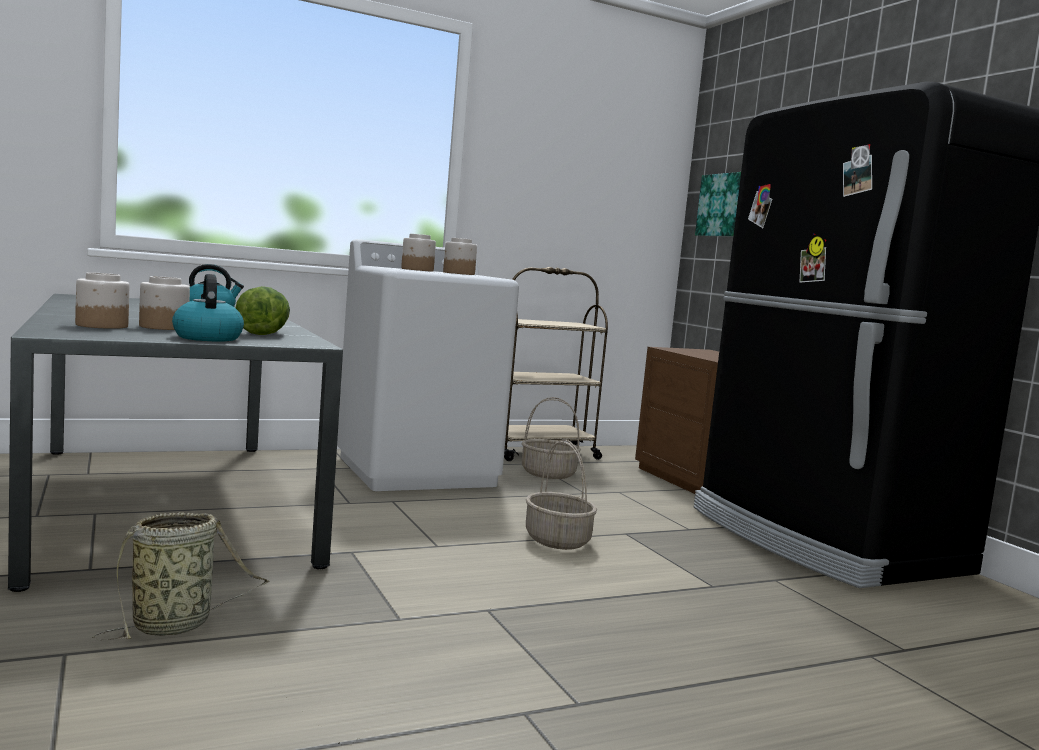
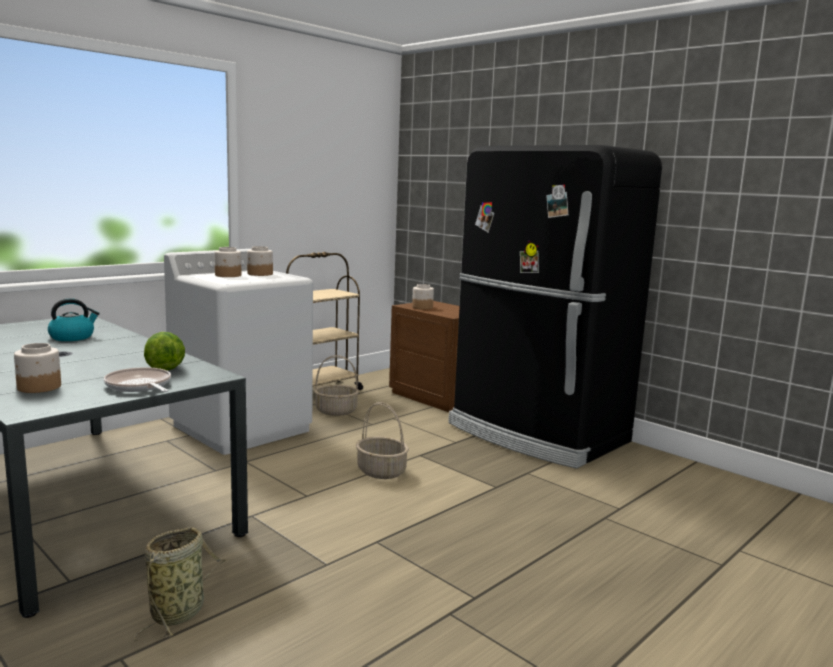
camera: 20 degrees left, 5 degrees up
jar [139,276,190,330] -> jar moved to [412,284,434,309]
kettle [172,274,244,342] -> frying pan [104,367,171,392]
picture [695,172,741,236] -> none

